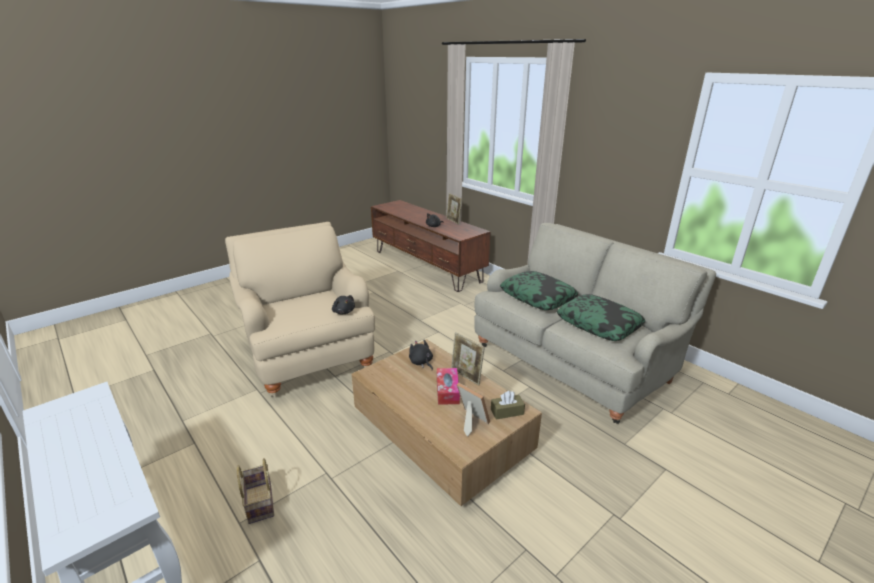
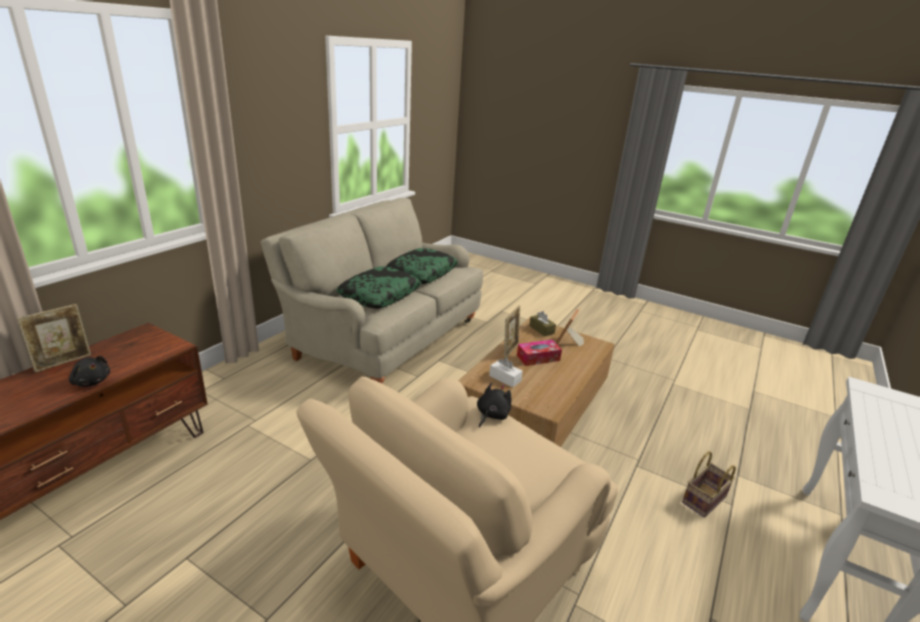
camera: 110 degrees left, 0 degrees up
black plush toy [409,340,433,370] -> white tissue box [489,358,523,387]

